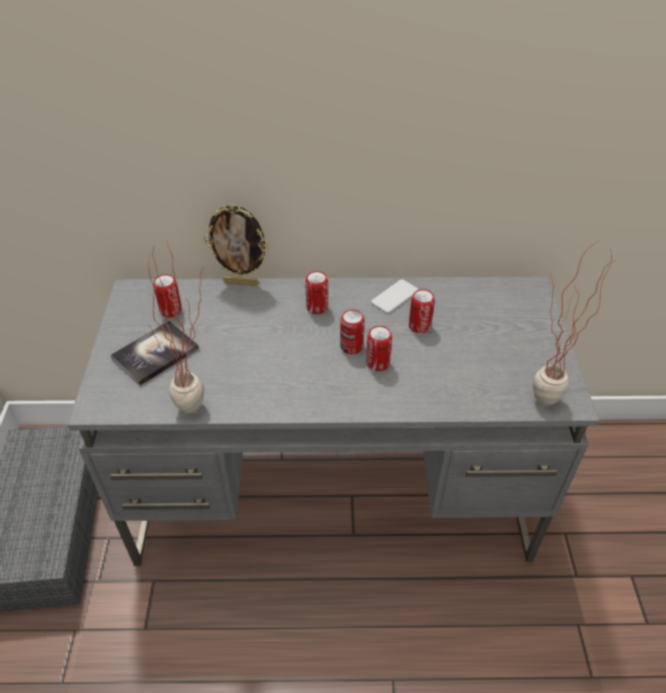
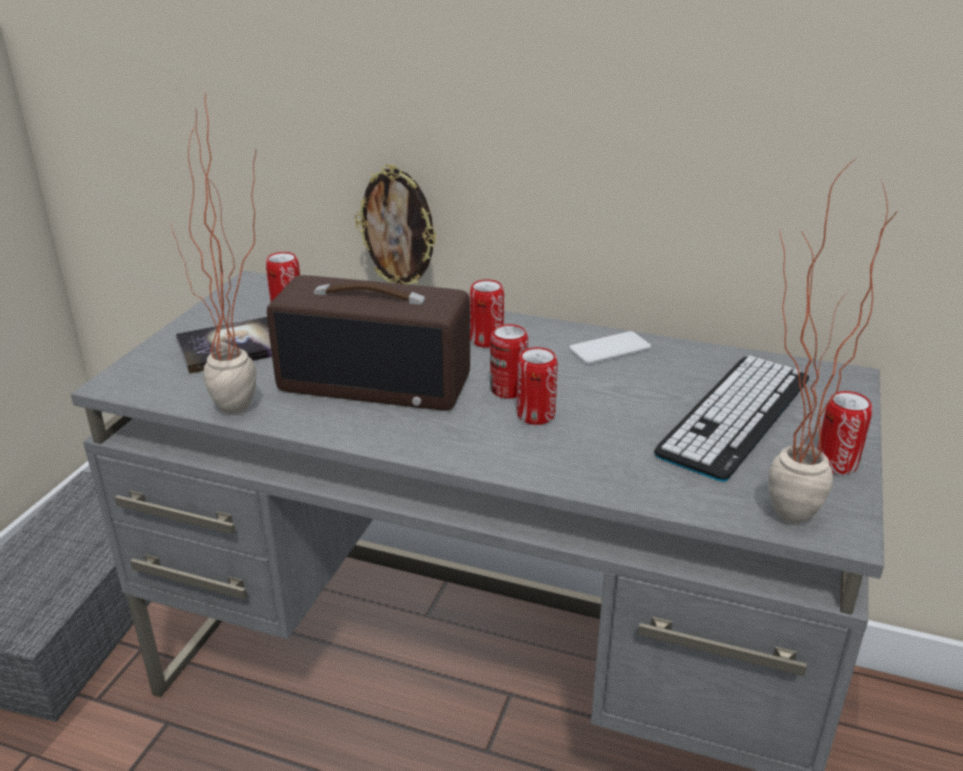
camera: 20 degrees right, 15 degrees down
can [409,289,435,333] -> can moved to [817,391,872,475]
none -> radio [267,275,470,410]
none -> keyboard [654,356,809,482]

